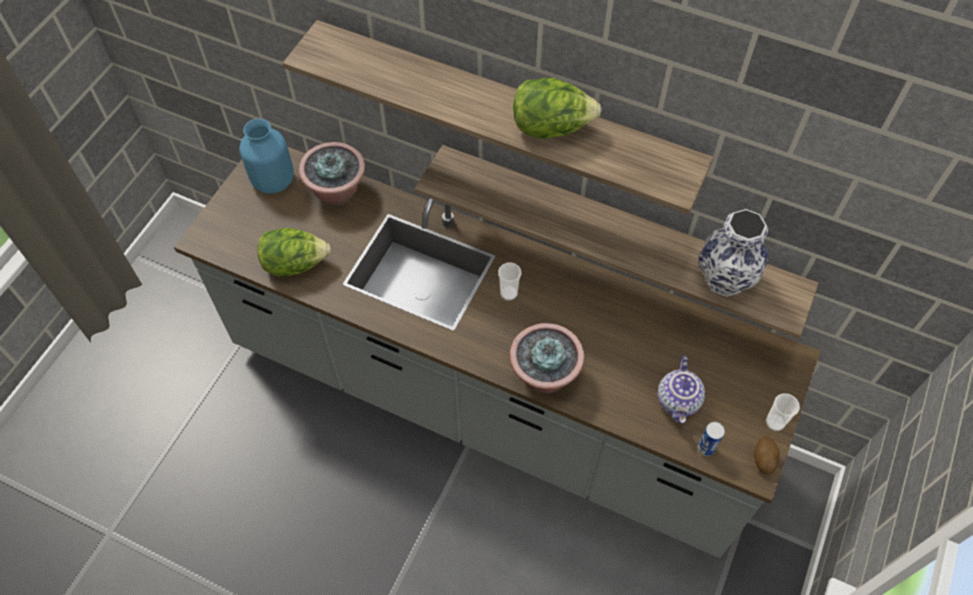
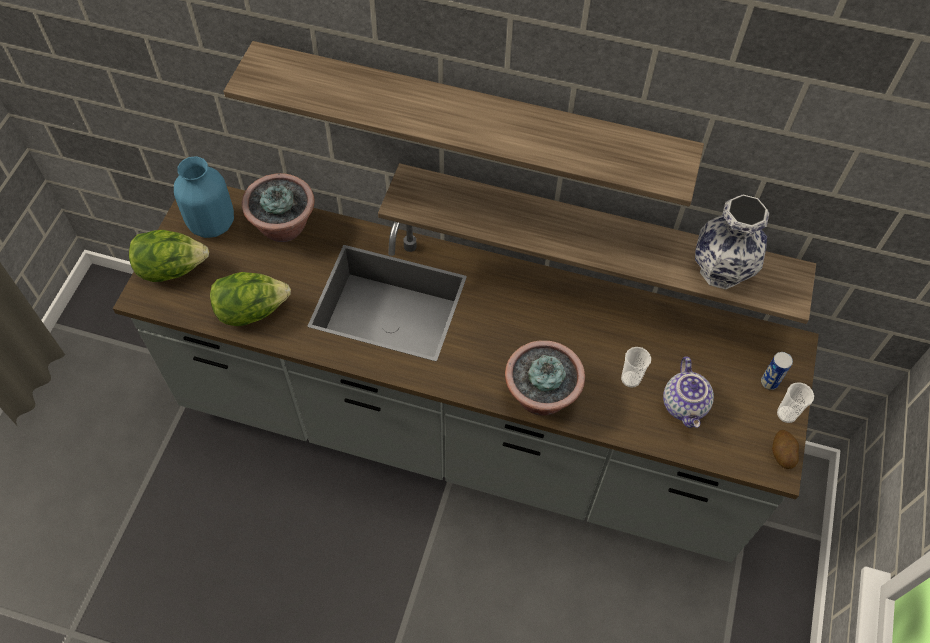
camera: 10 degrees left, 0 degrees up
cup [498,262,522,301] -> cup moved to [621,347,651,388]
lettuce [513,78,602,139] -> lettuce moved to [129,230,209,282]
can [697,422,725,456] -> can moved to [761,352,793,390]

